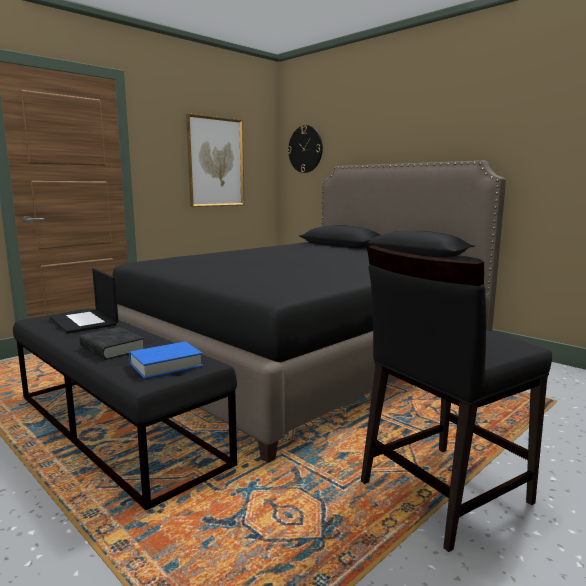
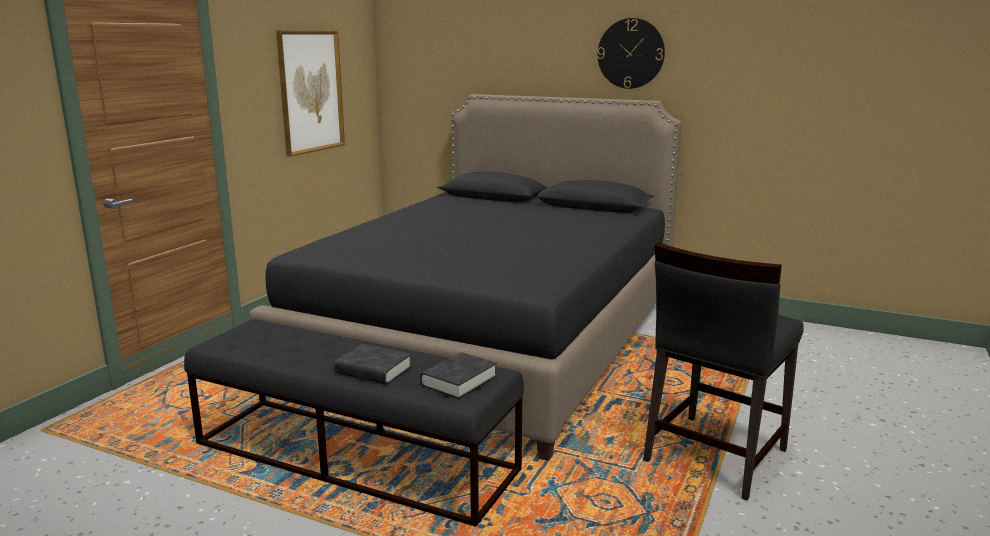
camera: 20 degrees left, 5 degrees up
laptop [50,268,119,334] -> none
blue book [129,341,203,379] -> black book [420,352,497,399]
wall clock [287,125,323,173] -> wall clock moved to [597,18,665,89]

